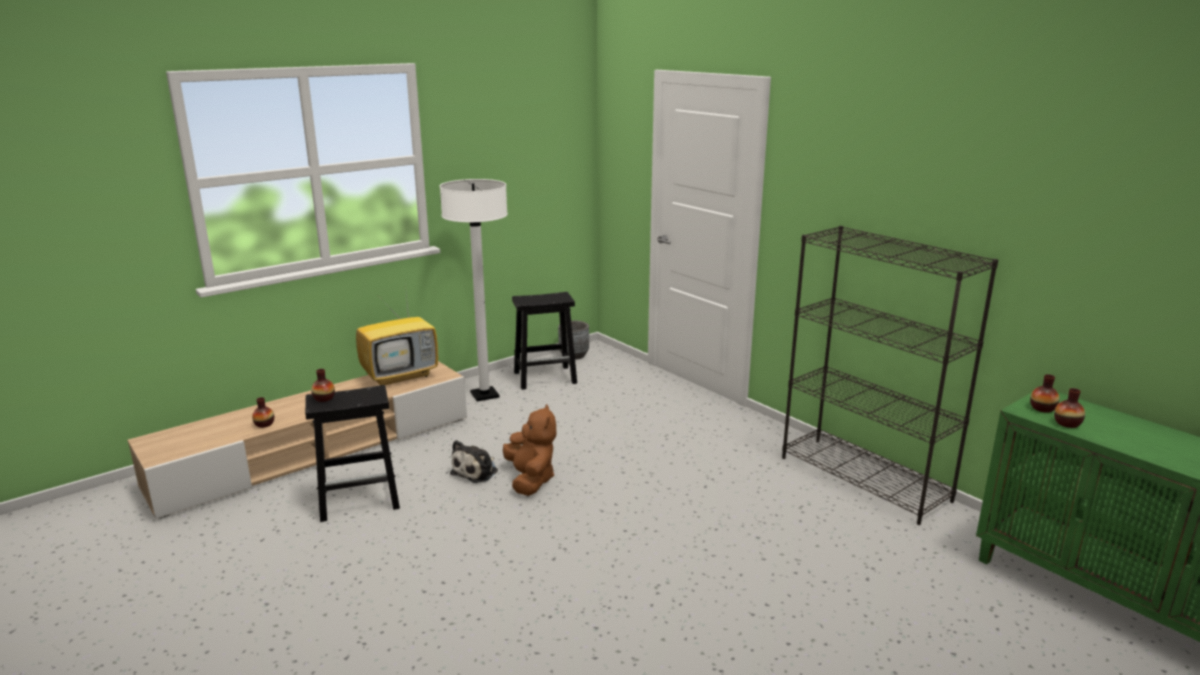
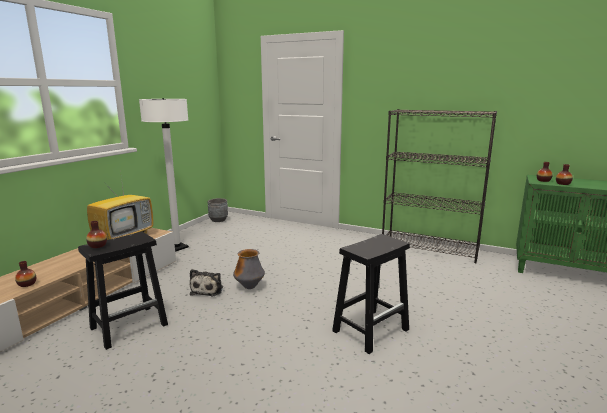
camera: 25 degrees left, 5 degrees down
brown plush toy [503,404,556,496] -> vase [233,249,265,289]
black stool [512,292,577,390] -> black stool moved to [332,234,410,354]

